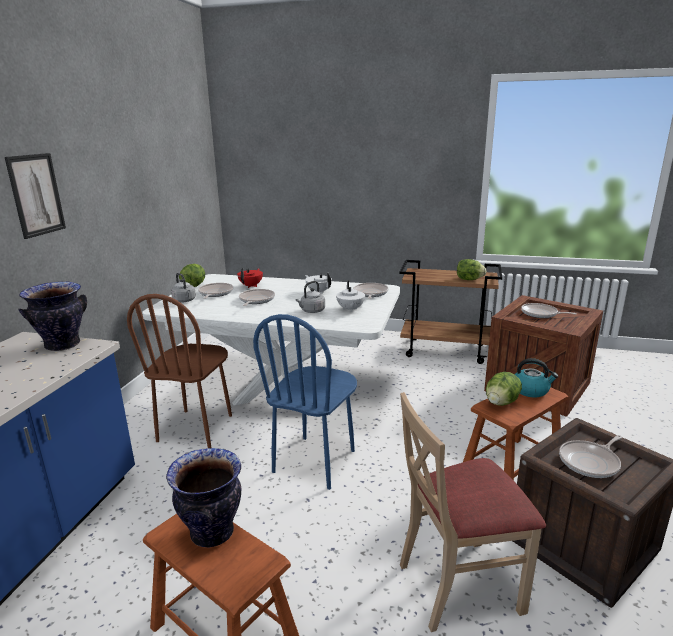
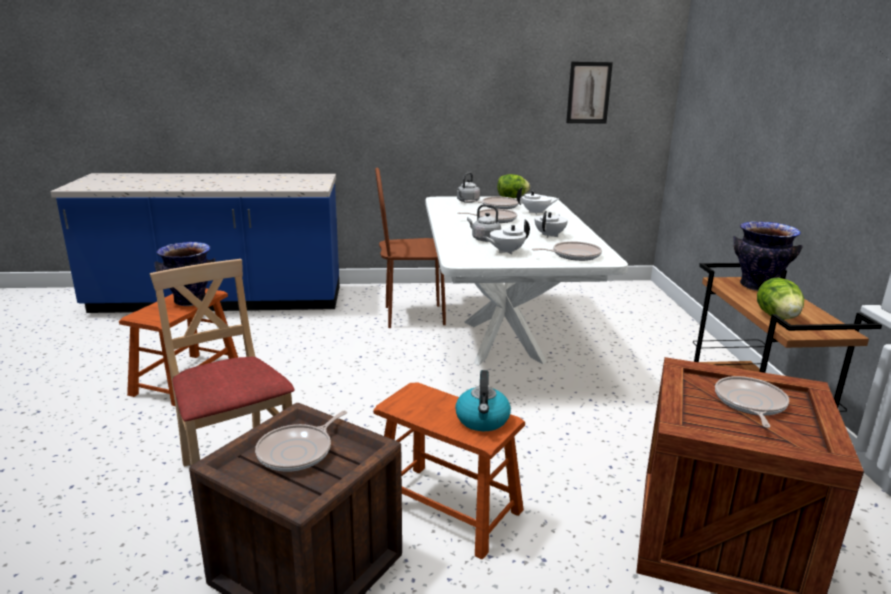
camera: 70 degrees right, 0 degrees up
picture [5,153,66,239] -> picture moved to [566,62,613,124]
vase [18,281,87,351] -> vase moved to [733,221,803,291]
red teapot [237,268,263,288] -> white teapot [516,187,559,215]
blue chair [253,314,357,490] -> none
lettuce [486,372,522,406] -> none
frying pan [559,435,622,478] -> frying pan turned 90 degrees counterclockwise [255,411,347,472]

